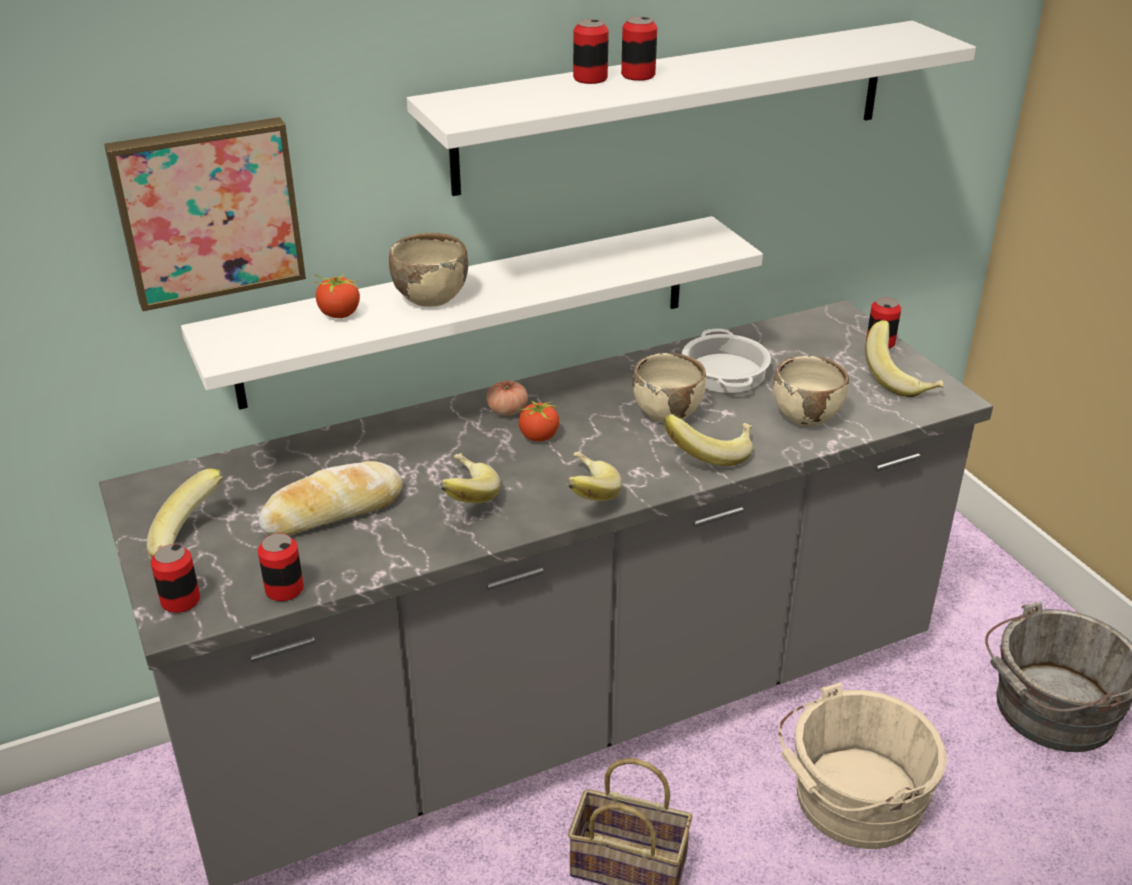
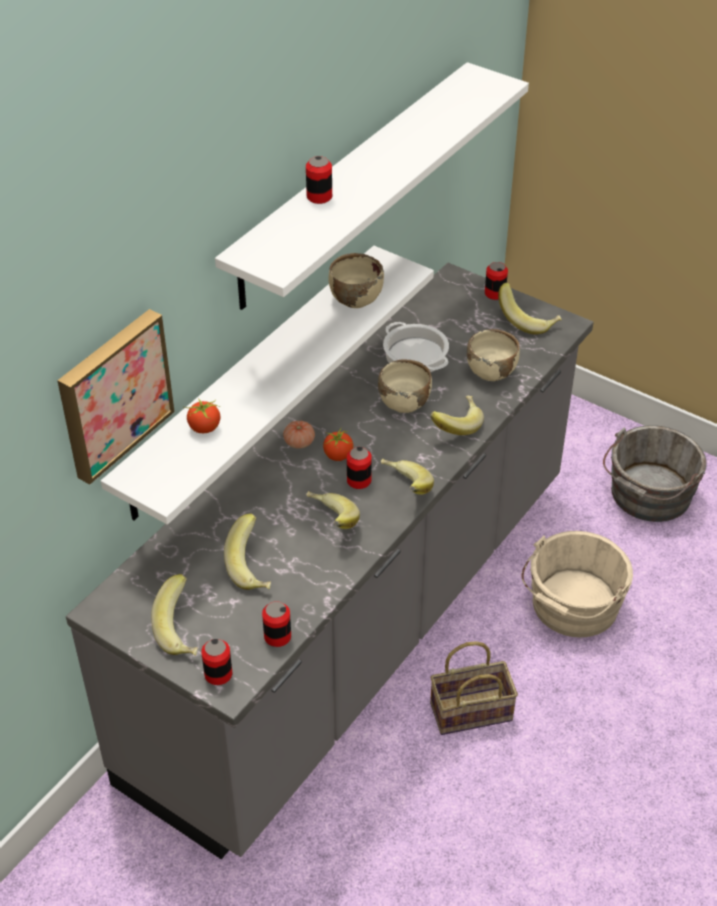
camera: 30 degrees left, 10 degrees up
bread [259,461,403,535] -> banana [224,513,271,590]
beige bowl [389,233,468,307] -> beige bowl moved to [328,253,384,308]
can [621,17,657,81] -> can moved to [347,447,372,489]

